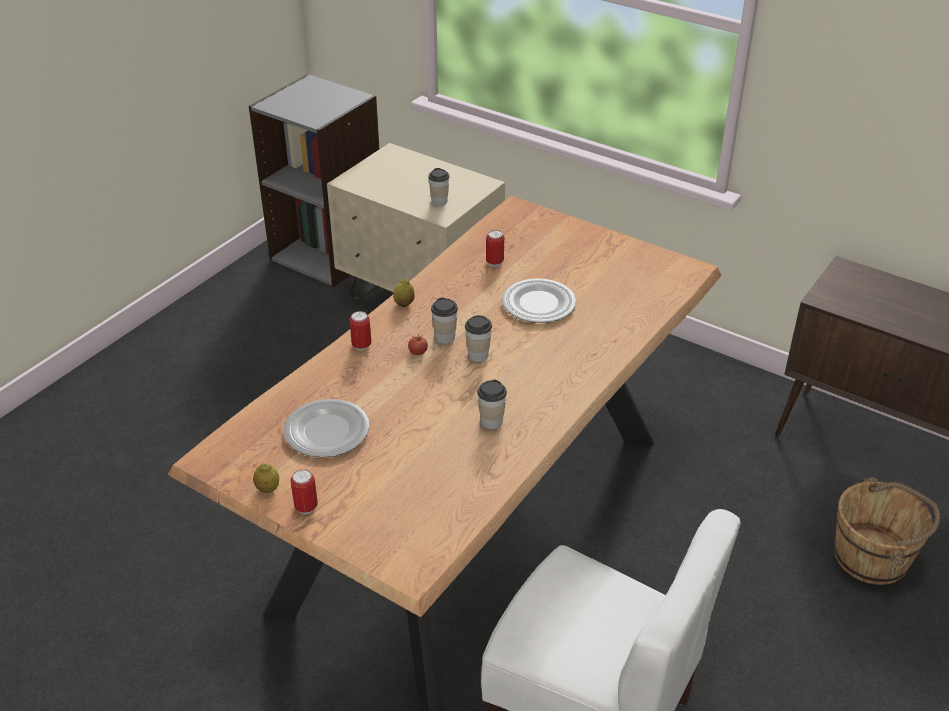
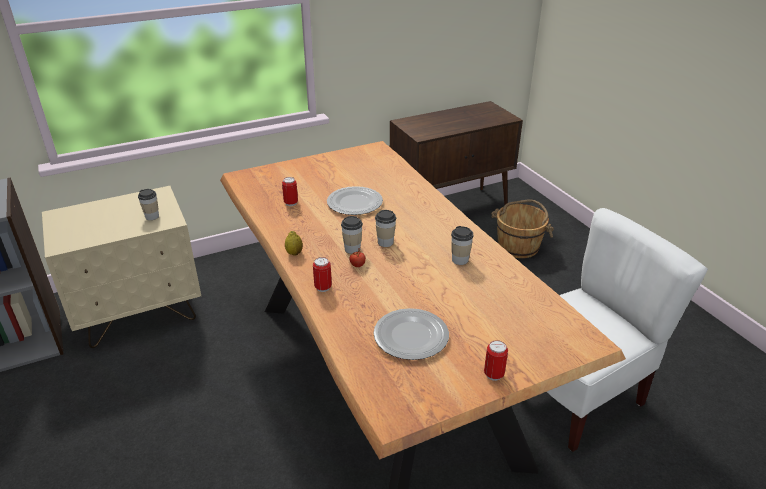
camera: 60 degrees left, 5 degrees down
lemon [253,463,279,493] -> none

